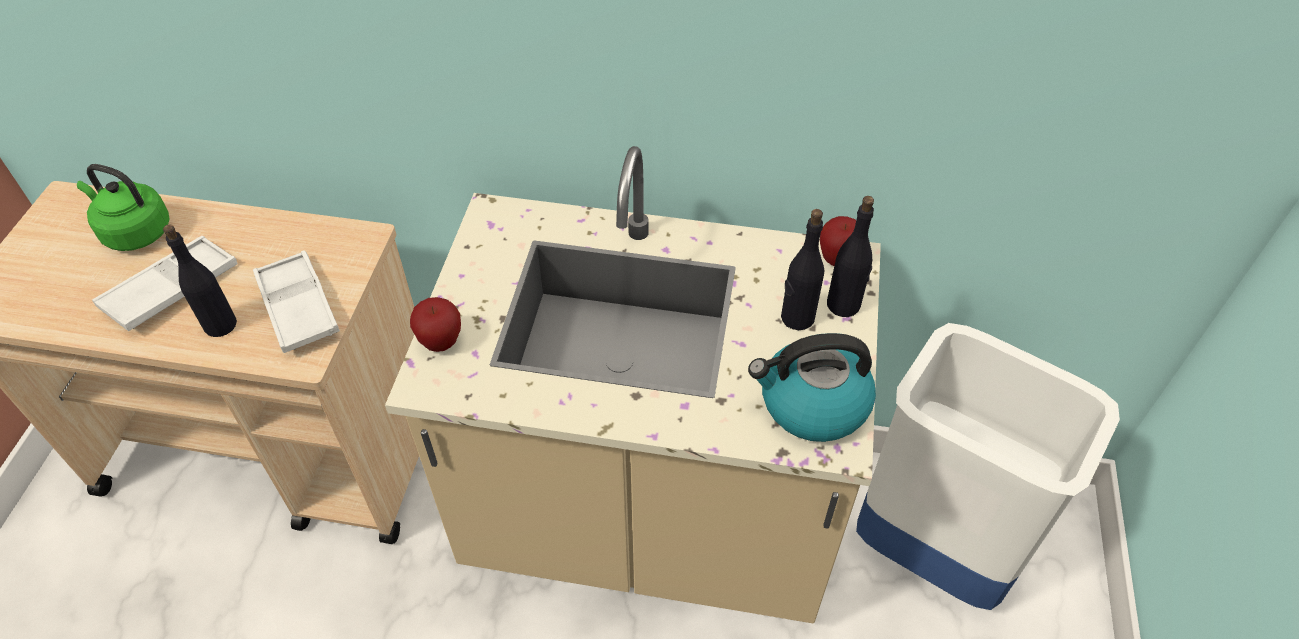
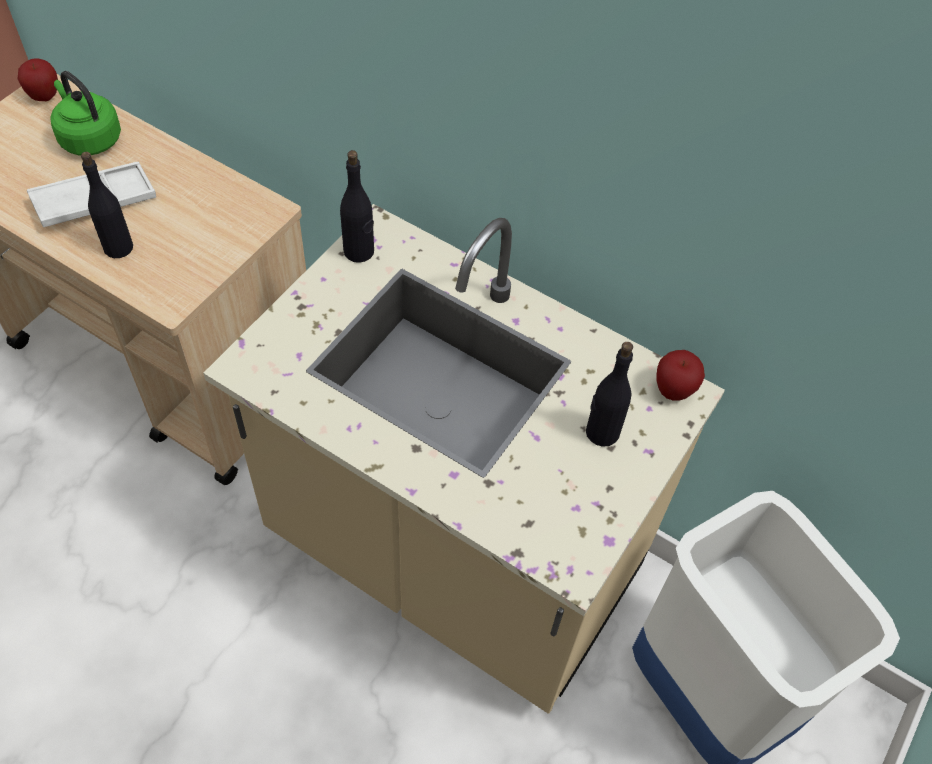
camera: 20 degrees right, 5 degrees up
white tray [253,250,340,353] -> none
apple [410,297,461,352] -> apple moved to [18,59,58,101]
kettle [748,333,876,442] -> none
black bottle [827,196,874,317] -> black bottle moved to [340,150,374,263]

